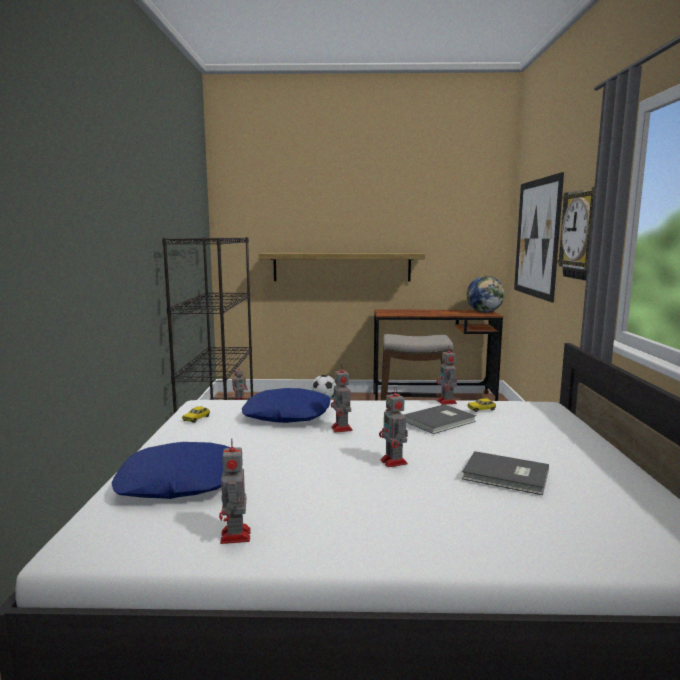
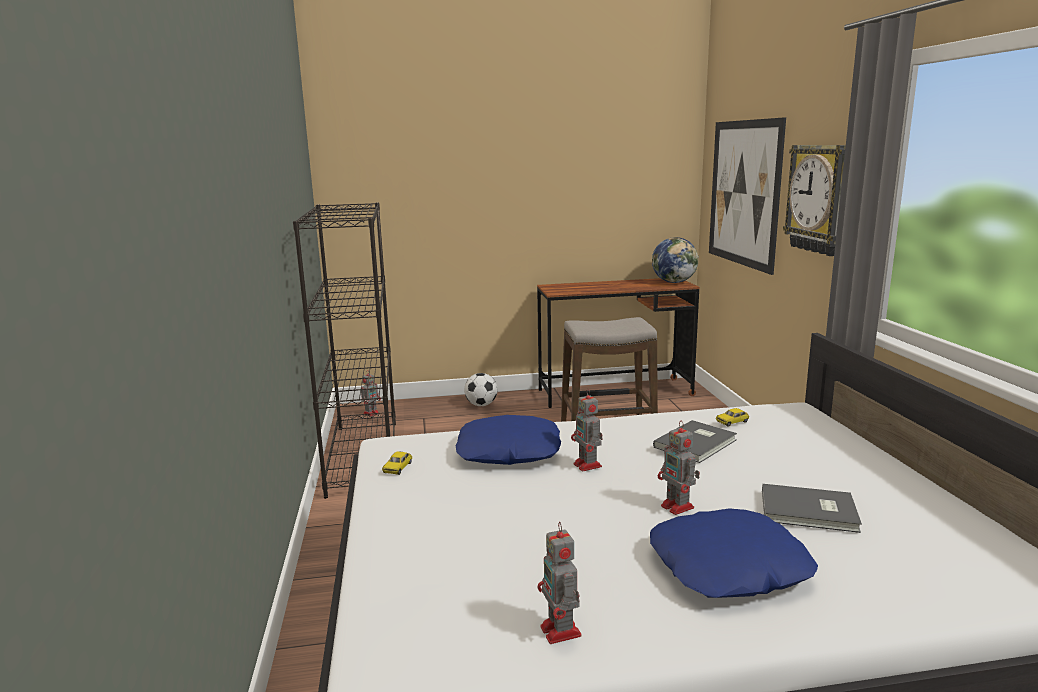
camera: 10 degrees left, 5 degrees up
blue pillow [112,442,230,499] -> blue pillow moved to [650,508,818,598]
shelf [259,253,425,282] -> none
toy robot [436,346,457,405] -> none

